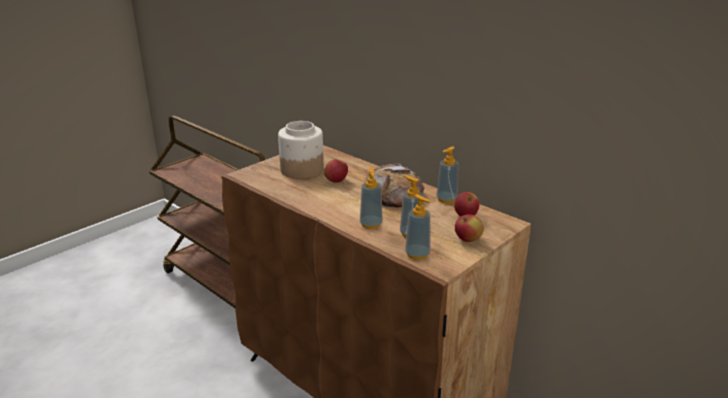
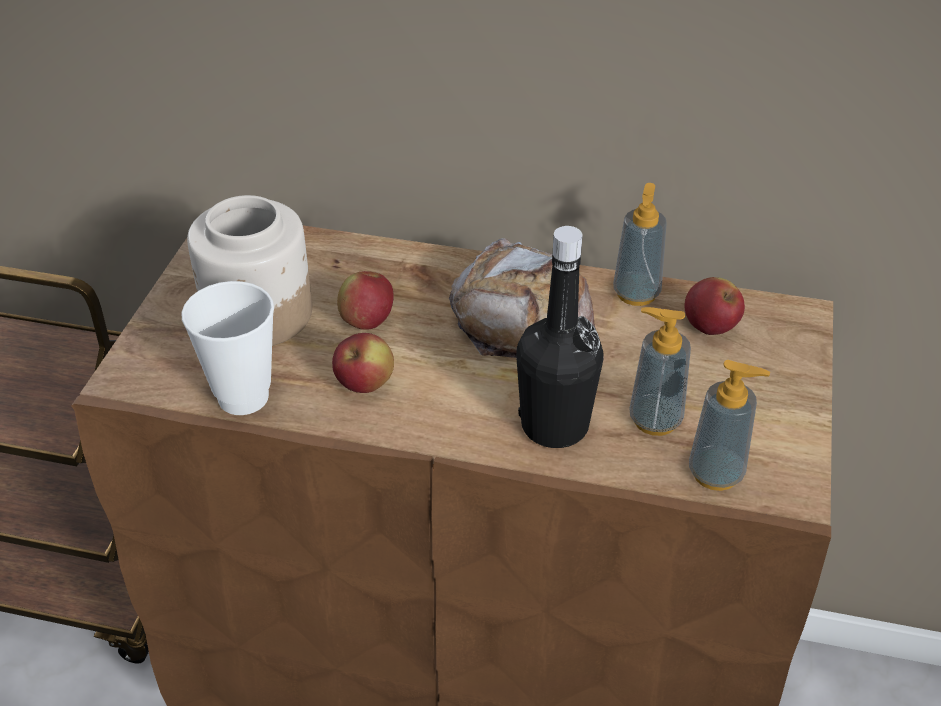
camera: 30 degrees left, 15 degrees up
soap dispenser [360,168,383,229] -> black bottle [516,226,604,448]
apple [455,214,484,242] -> apple moved to [332,333,394,393]
none -> cup [181,281,274,415]

